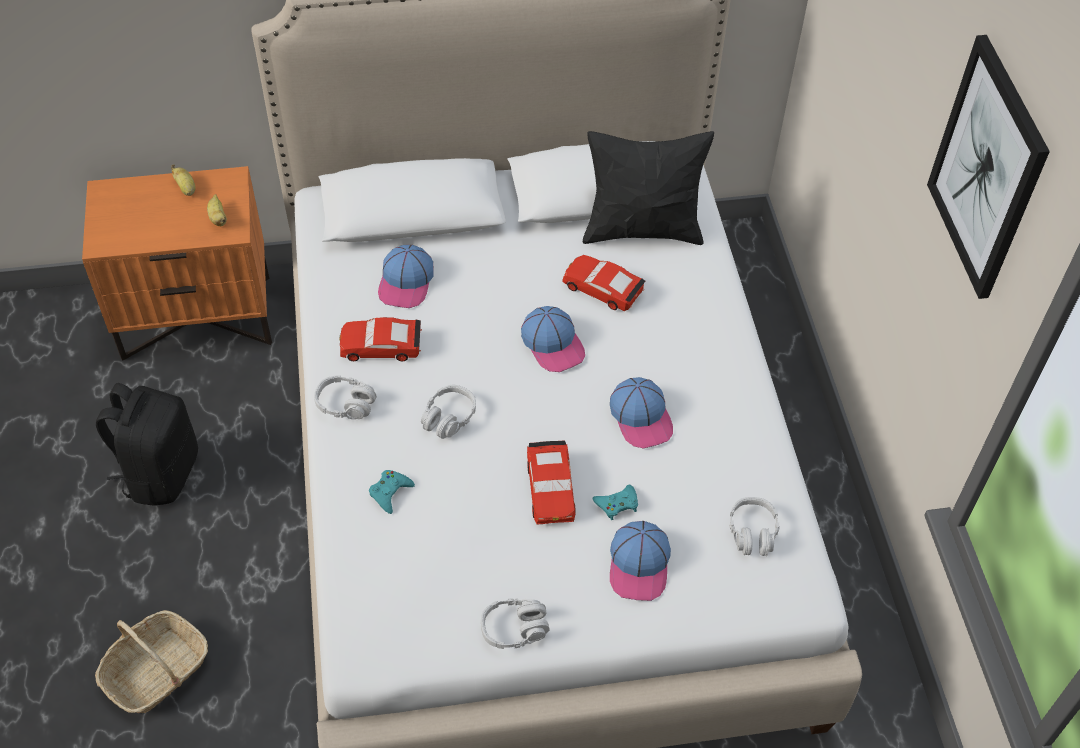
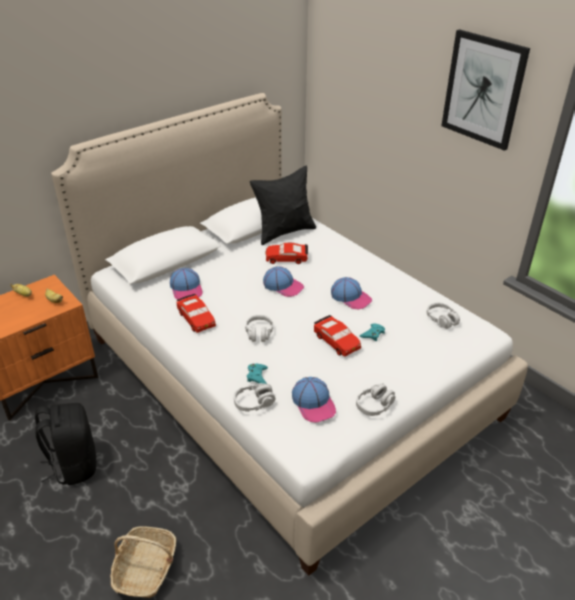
camera: 30 degrees left, 15 degrees down
grey headphones [314,376,377,419] -> grey headphones moved to [234,383,275,412]
red toy car [339,317,422,361] -> red toy car turned 90 degrees counterclockwise [176,294,216,333]
cap [610,521,671,601] -> cap moved to [292,377,336,423]

